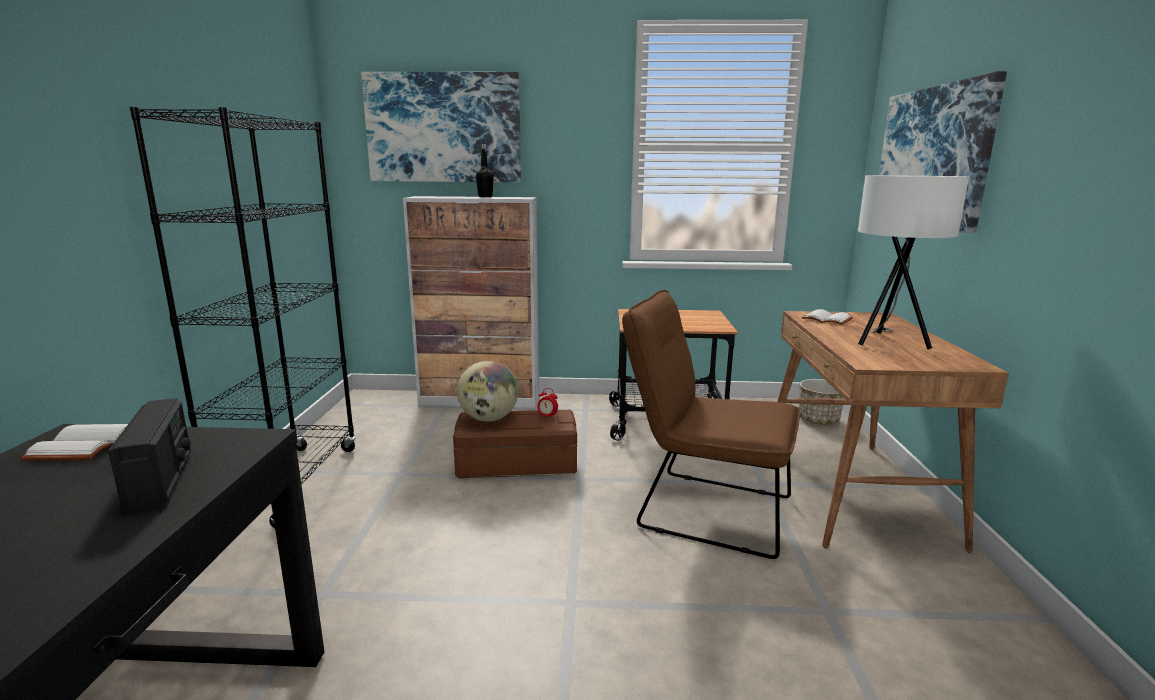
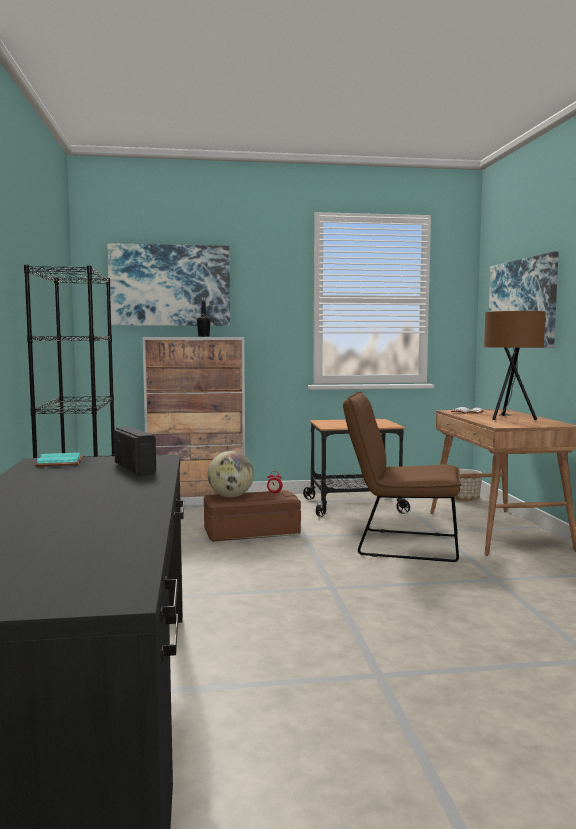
camera: 10 degrees left, 10 degrees down
white book [20,424,128,461] -> turquoise book [35,453,83,467]
white table lamp [858,175,969,349] -> brown table lamp [484,311,545,420]

